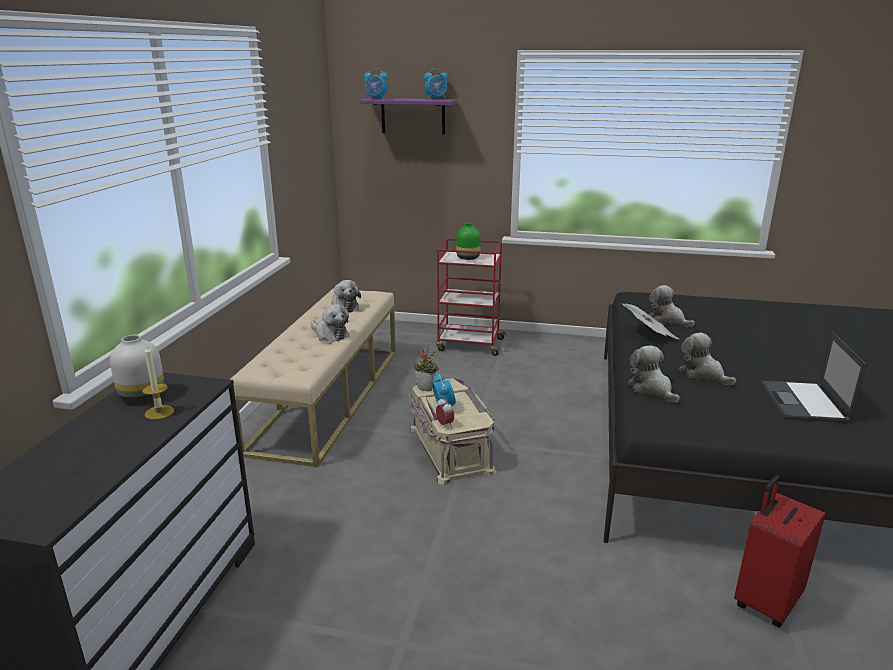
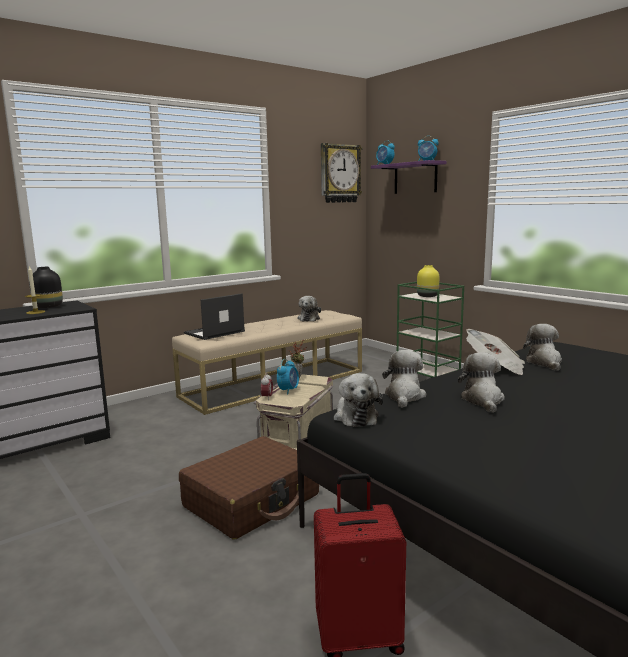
camera: 40 degrees right, 10 degrees down
white vase [110,335,164,403] -> black vase [29,267,63,308]
plush toy [311,304,349,342] -> plush toy moved to [334,373,383,427]
red cart [436,238,507,356] -> green cart [397,282,464,378]
green vase [456,223,481,260] -> yellow vase [417,265,439,297]
laptop [761,332,867,423] -> laptop moved to [184,293,245,340]
none -> brown suitcase [179,436,319,540]
none -> wall clock [321,143,362,203]

